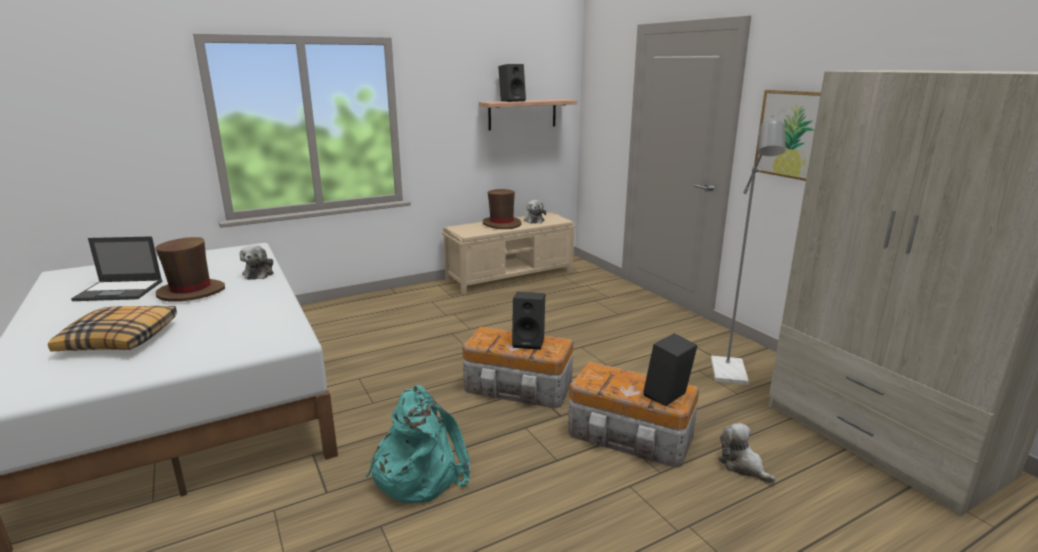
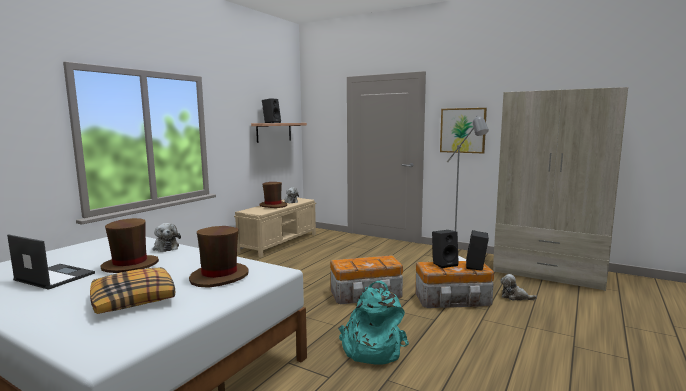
camera: 30 degrees left, 10 degrees down
laptop [71,236,162,301] -> laptop turned 120 degrees counterclockwise [7,234,95,290]
black speaker [512,292,545,350] -> black speaker moved to [432,230,459,268]
none -> brown hat [189,226,249,288]

